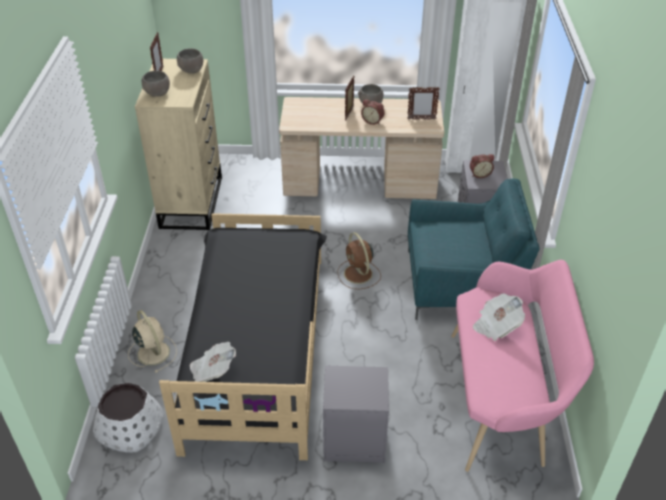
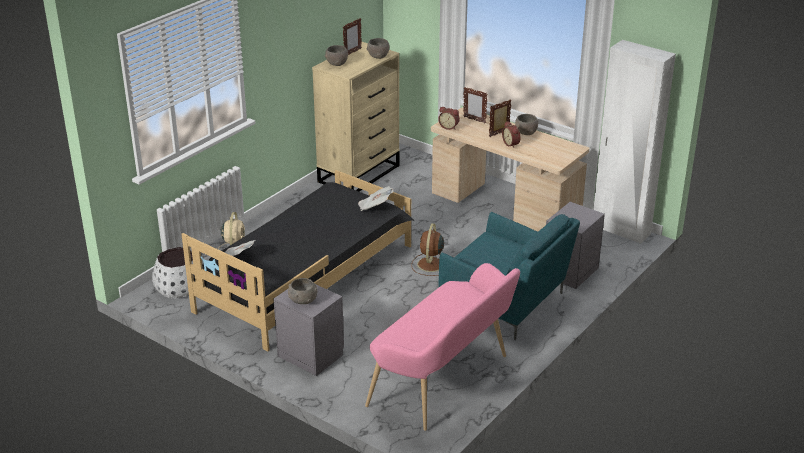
camera: 35 degrees right, 10 degrees down
picture frame [408,87,440,120] -> picture frame moved to [463,87,488,124]
alarm clock [470,154,494,178] -> alarm clock moved to [438,107,460,130]
newspaper [473,293,525,341] -> newspaper moved to [358,186,393,211]
none -> grey bowl [288,278,317,304]

